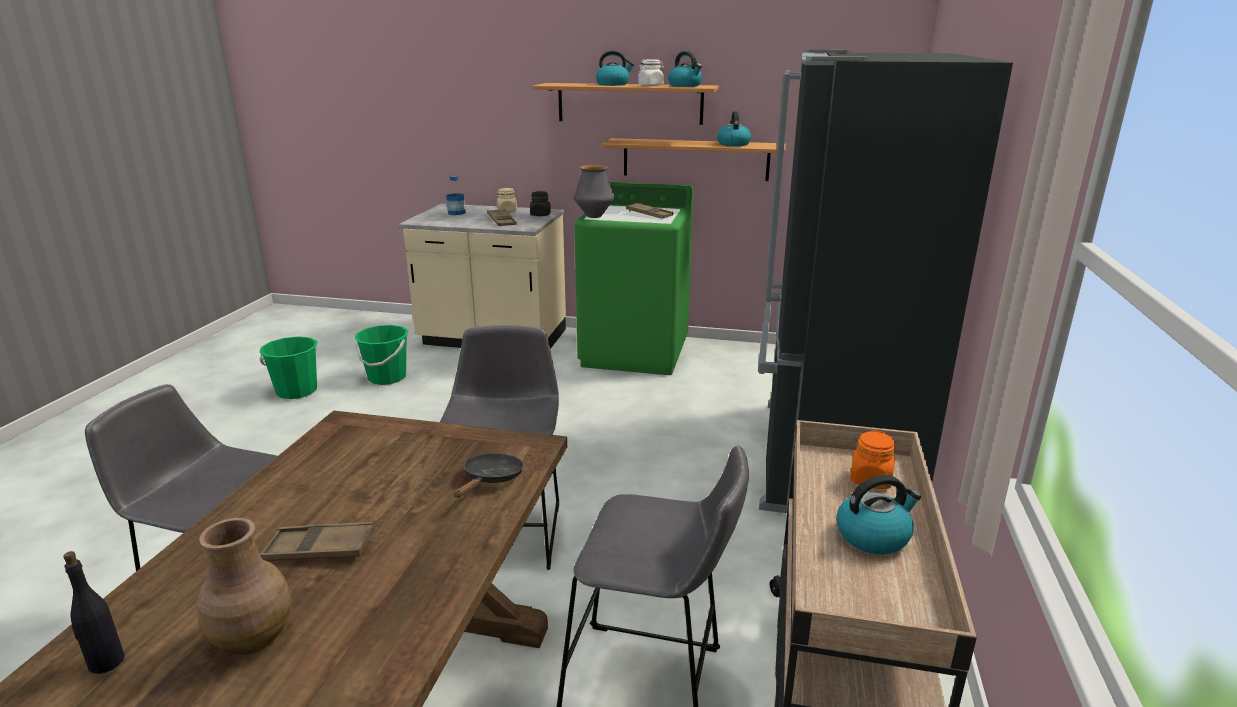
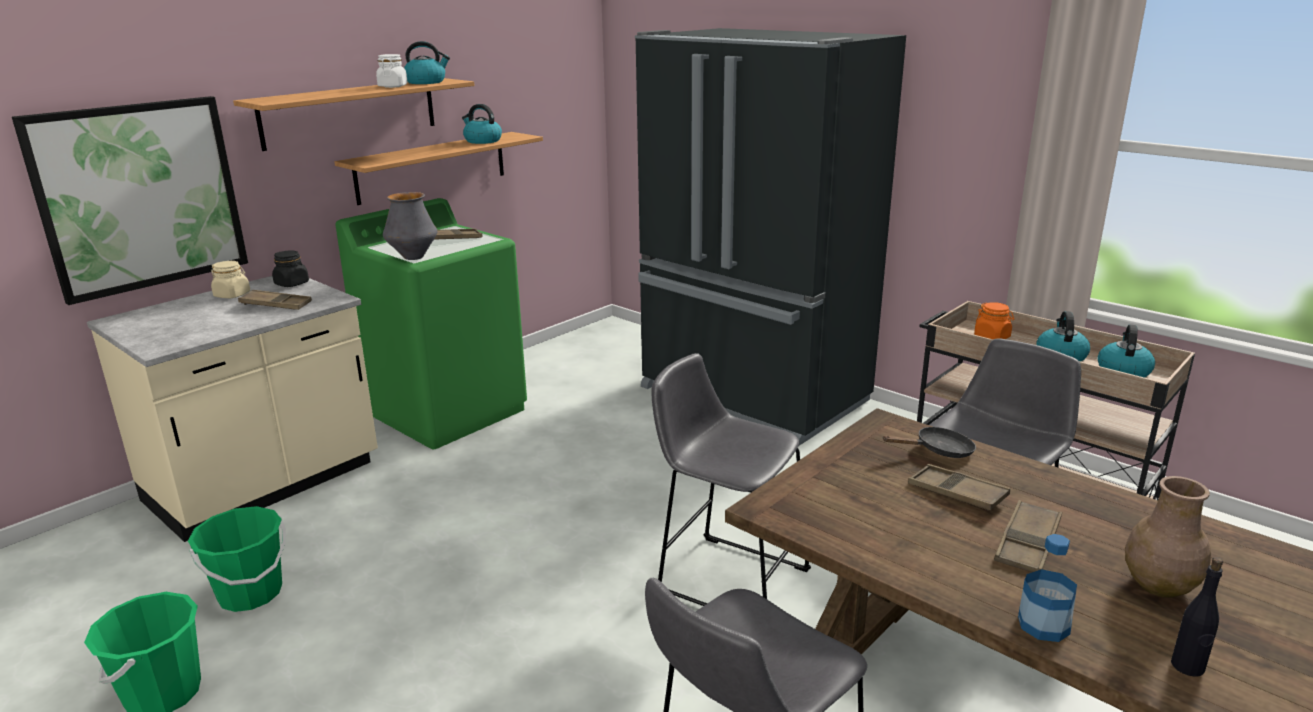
camera: 60 degrees left, 0 degrees up
bottle [446,175,466,215] -> bottle moved to [1018,534,1077,642]
black frying pan [454,453,524,498] -> black frying pan turned 120 degrees clockwise [882,426,976,458]
kettle [596,51,634,86] -> kettle moved to [1098,324,1155,378]
none -> picture [12,96,248,305]
none -> brown tray [908,464,1010,511]

